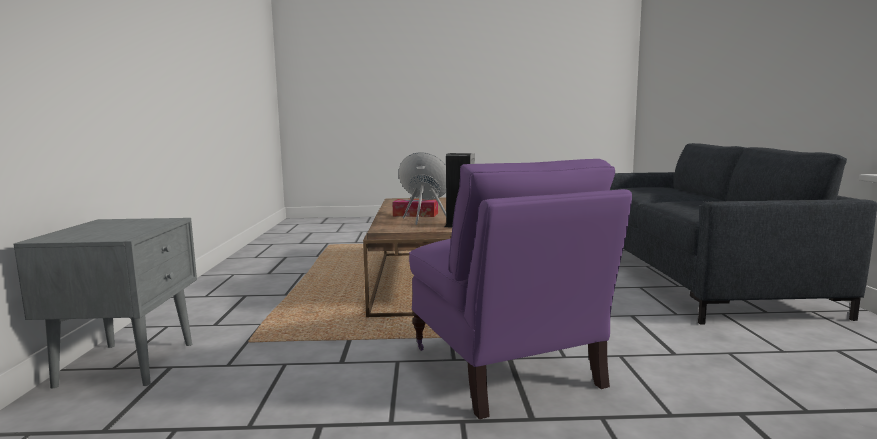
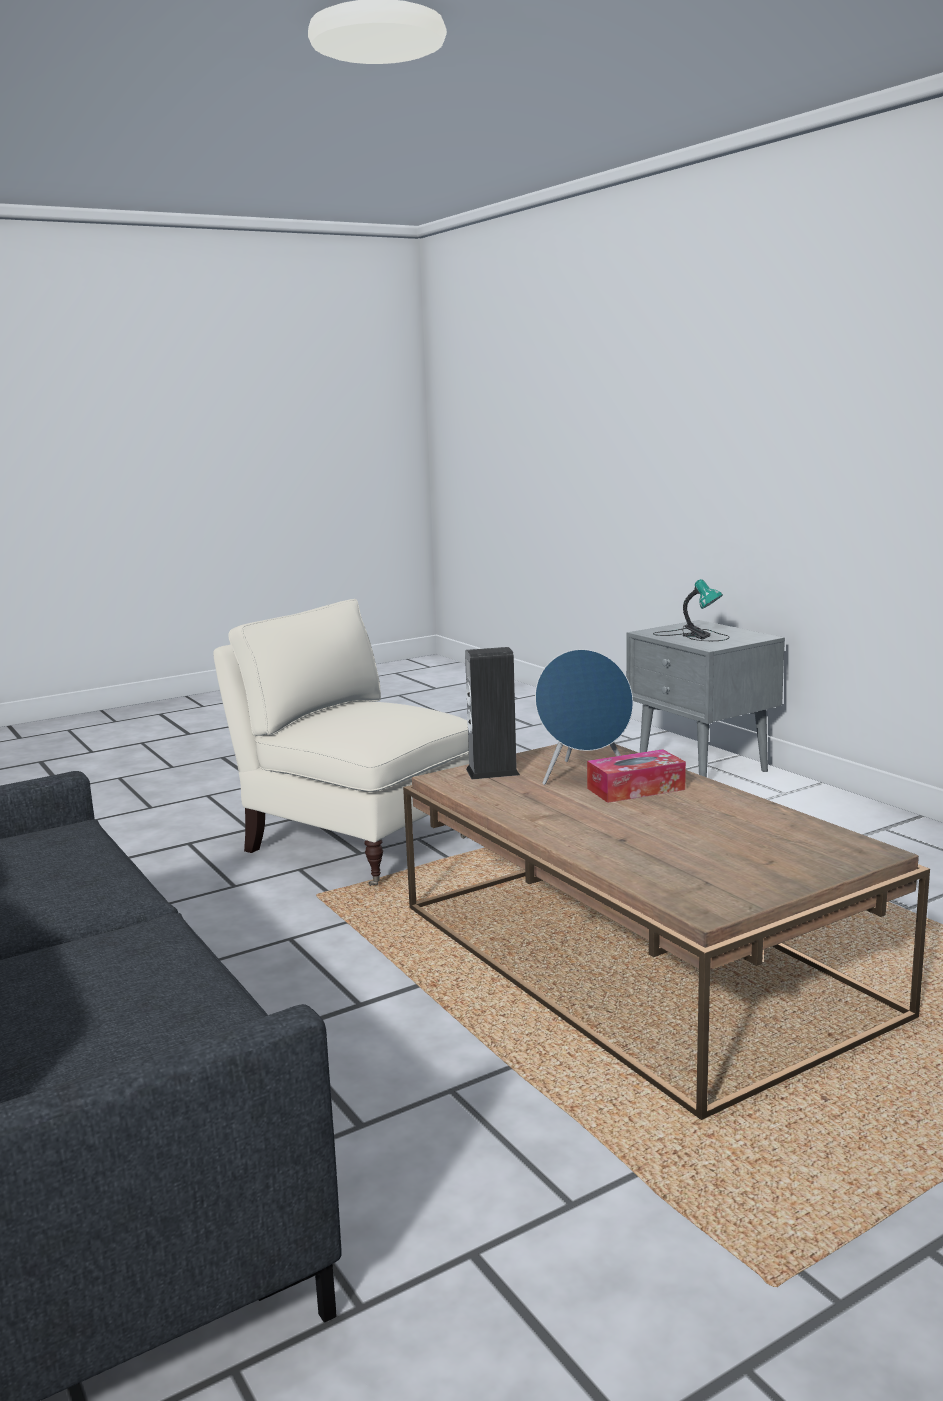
camera: 150 degrees right, 5 degrees up
purple armchair [409,159,632,419] -> beige armchair [213,599,469,886]
none -> table lamp [653,579,729,641]

